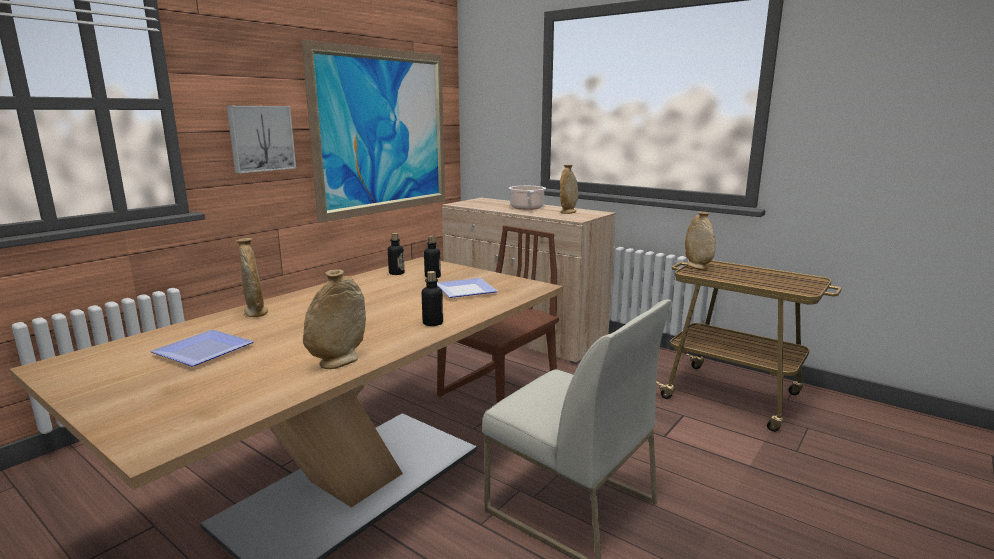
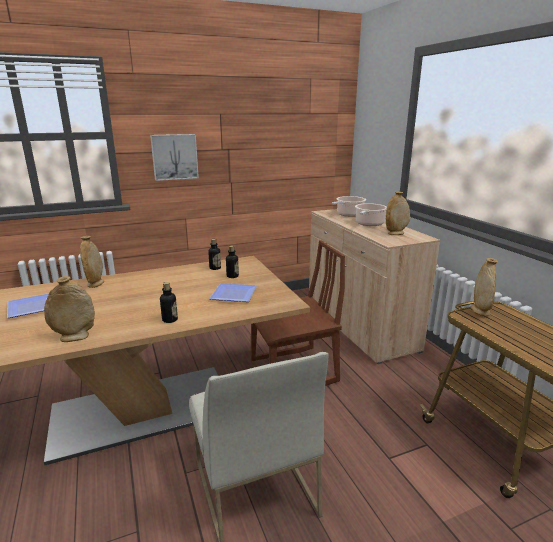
camera: 30 degrees right, 5 degrees up
picture [301,40,445,223] -> none
none -> cooking pot [332,196,366,217]

